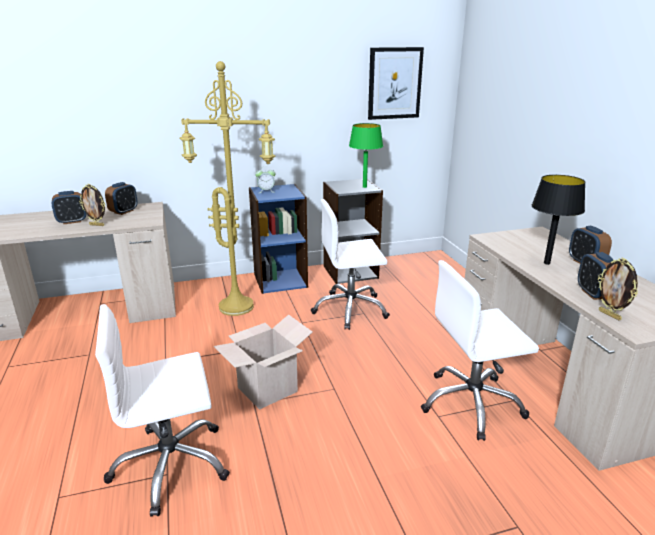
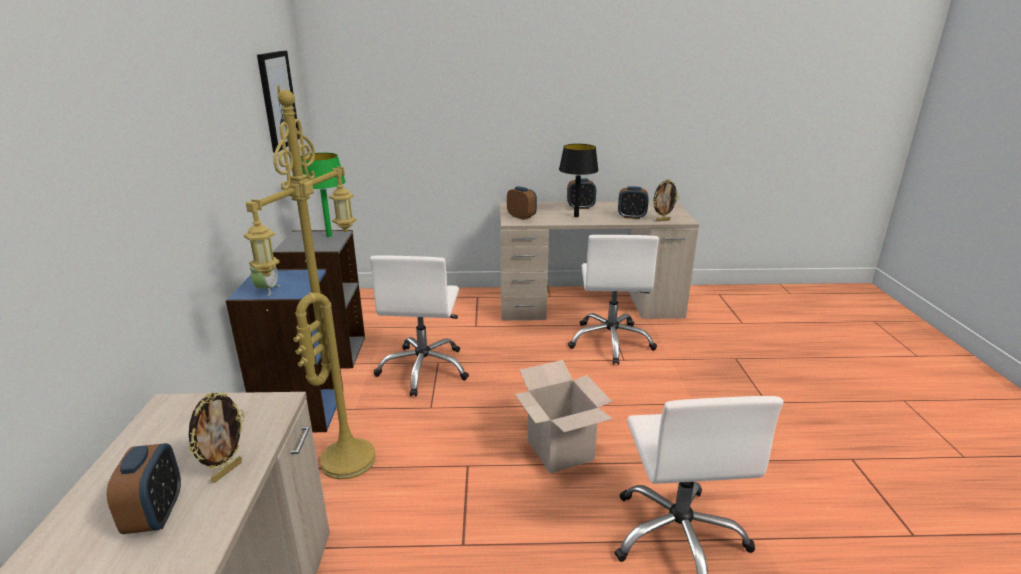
camera: 75 degrees left, 0 degrees up
alarm clock [105,182,138,215] -> alarm clock moved to [507,186,537,220]

